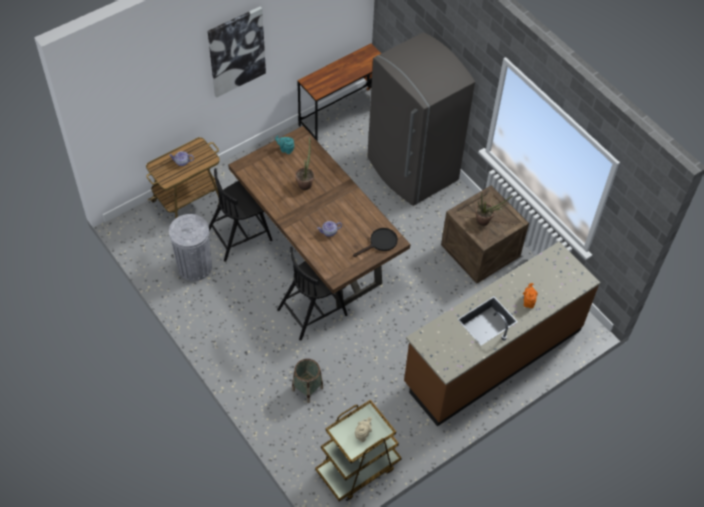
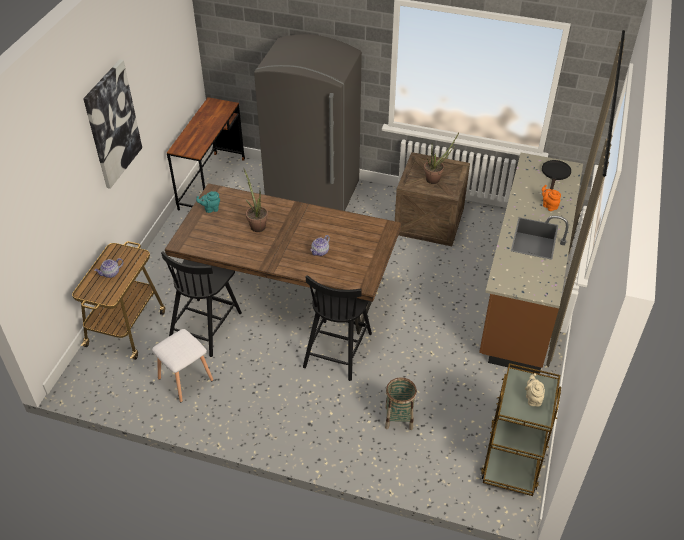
camera: 35 degrees left, 10 degrees down
grey trash can [169,214,212,281] -> white stool [152,329,213,402]
black frying pan [353,228,398,257] -> black frying pan moved to [542,160,571,189]

